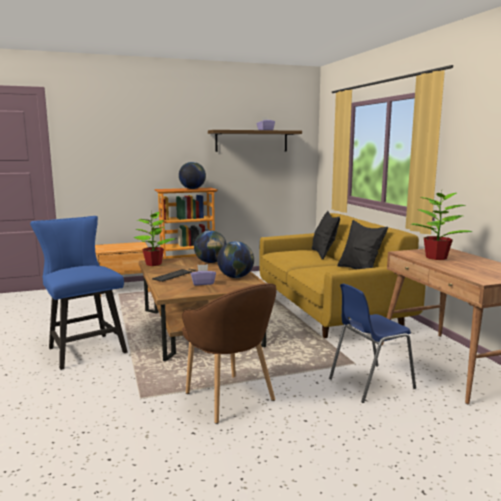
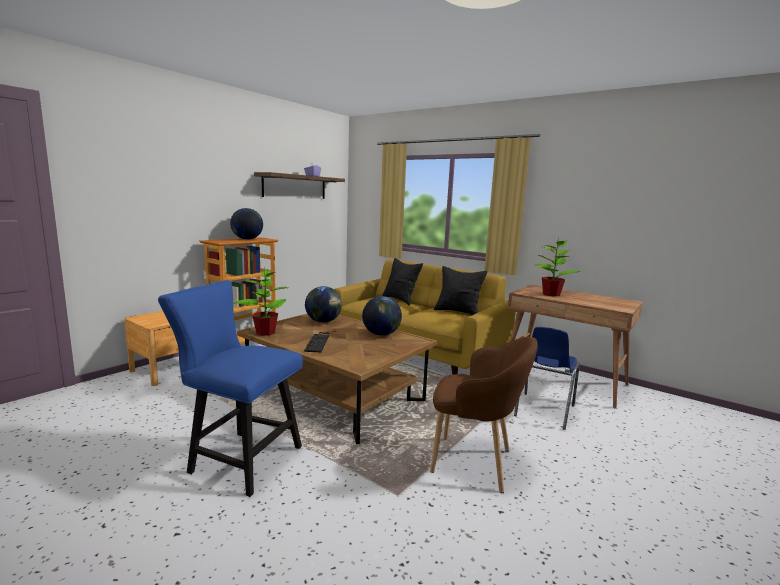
camera: 35 degrees left, 0 degrees up
purple tissue box [190,264,216,285] -> none

